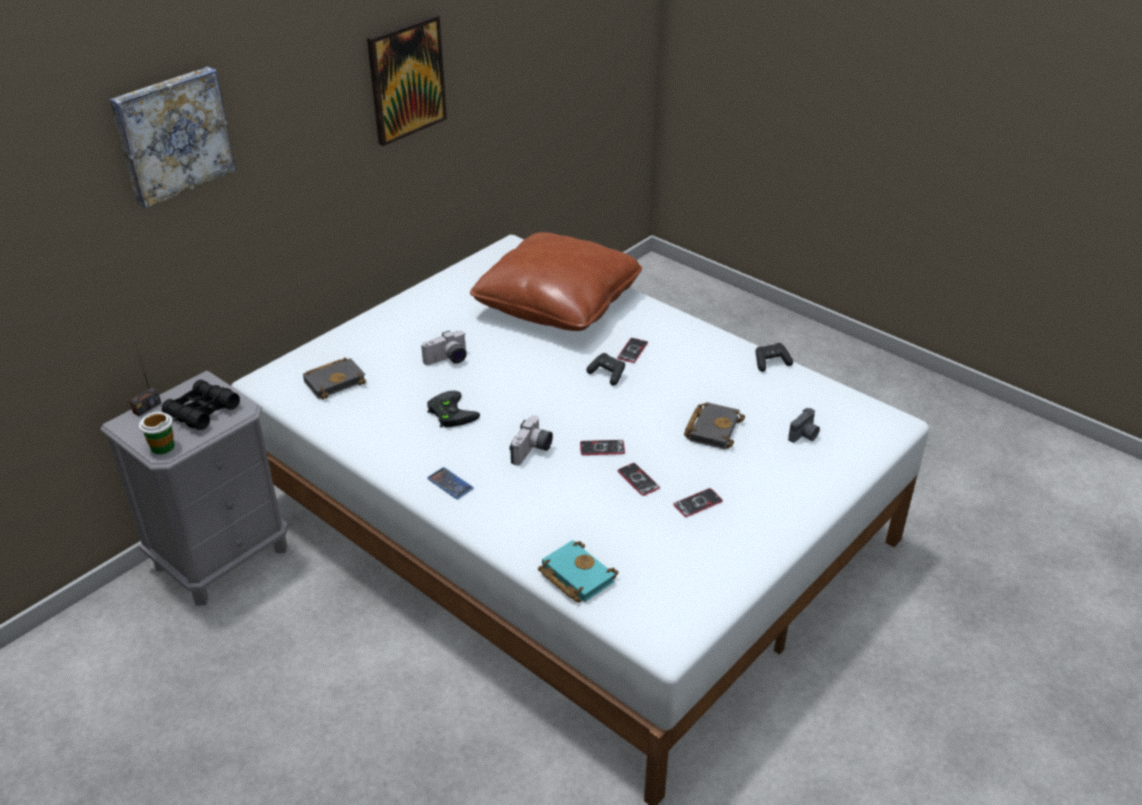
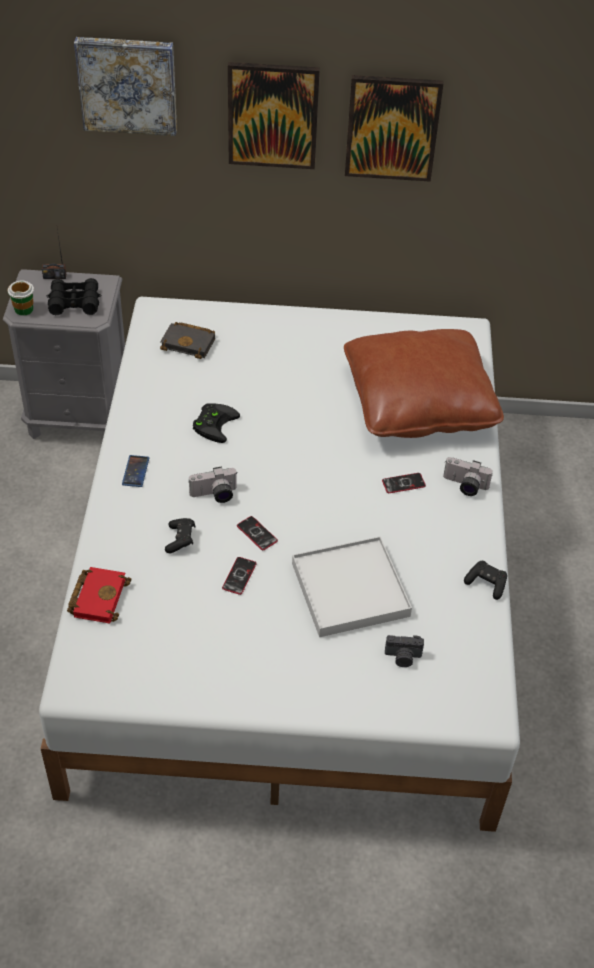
camera: 50 degrees right, 10 degrees up
camera [421,330,467,365] -> camera moved to [443,457,493,496]
turquoise book [538,540,618,602] -> red book [67,567,132,624]
black game controller [586,353,625,386] -> black game controller moved to [165,518,196,553]
phone [673,488,723,517] -> none
black book [684,402,745,450] -> white tray [292,536,412,637]
none -> picture [228,62,320,169]

